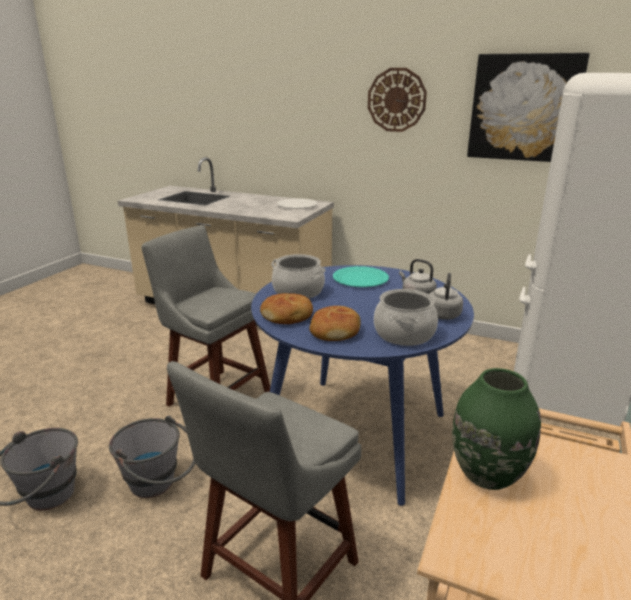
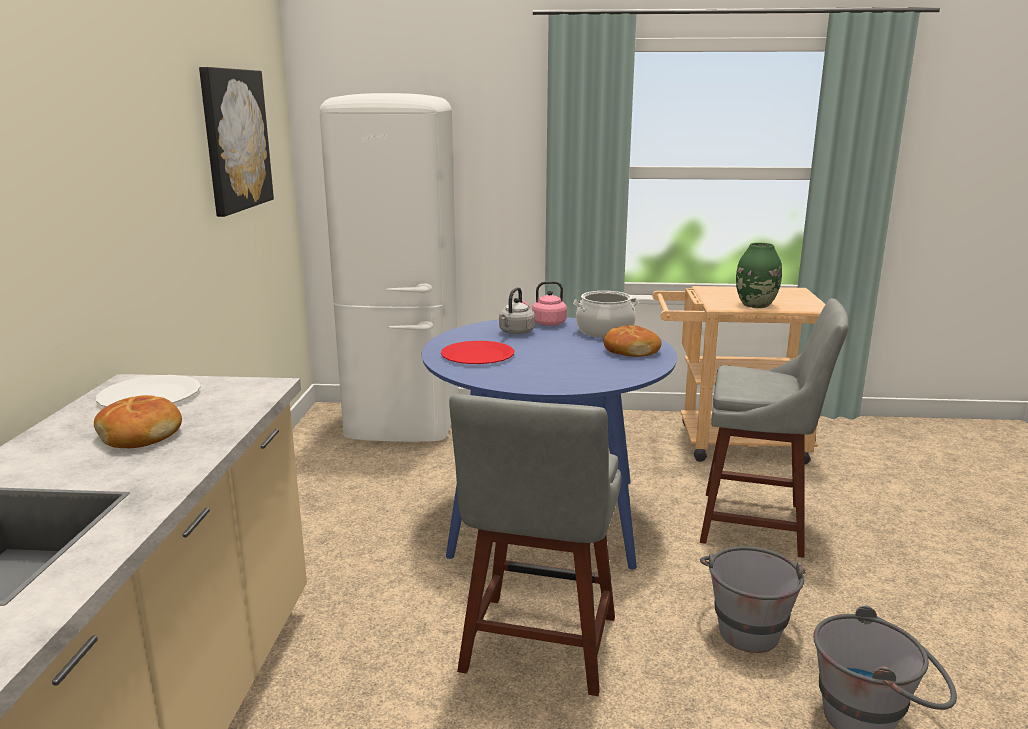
camera: 110 degrees left, 5 degrees down
bread [260,293,313,324] -> bread moved to [94,395,182,448]
cooking pot [271,254,326,299] -> none
turquoise plate [333,266,389,287] -> red plate [441,341,514,364]
wall clock [368,68,427,132] -> none
grey kettle [429,273,463,320] -> pink kettle [522,281,567,326]

